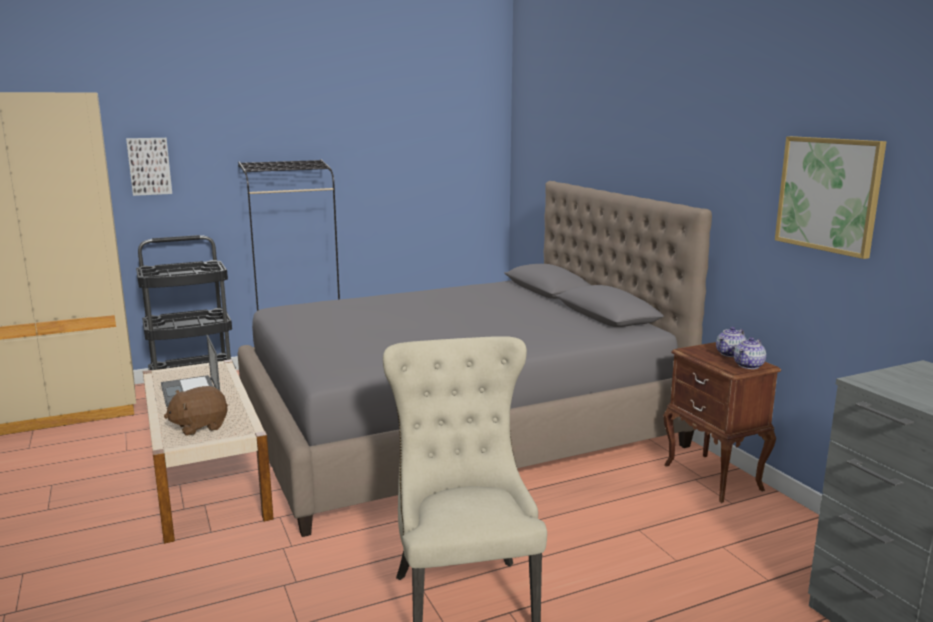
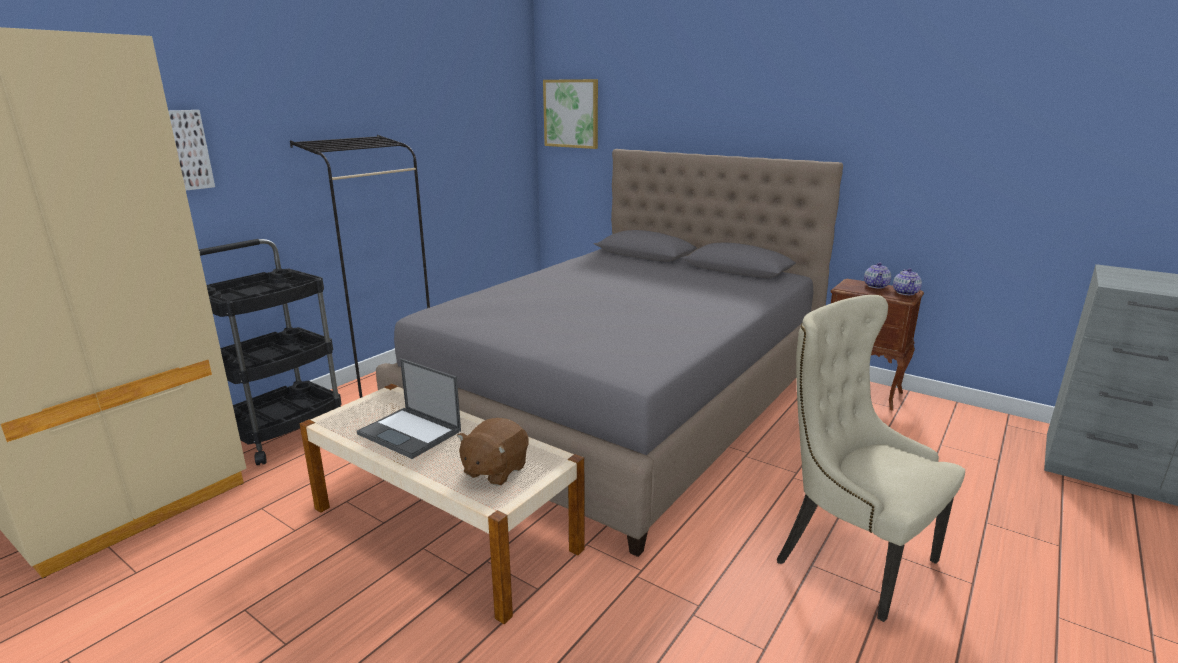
camera: 30 degrees left, 5 degrees up
picture [775,136,887,259] -> picture moved to [543,79,598,149]

